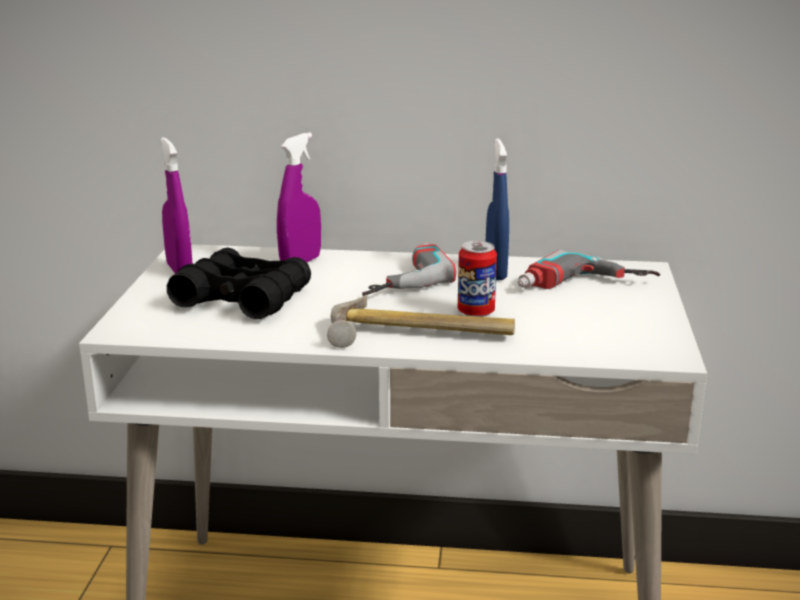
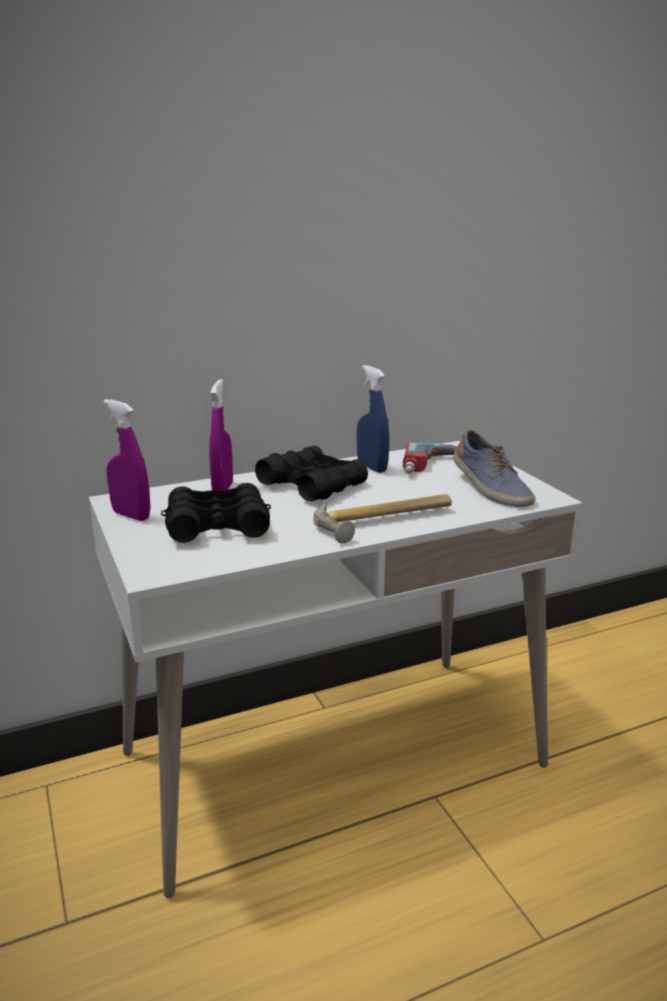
camera: 30 degrees left, 0 degrees up
power drill [362,242,456,296] -> black binoculars [255,446,368,501]
can [458,241,497,317] -> none
none -> shoe [453,429,536,507]

